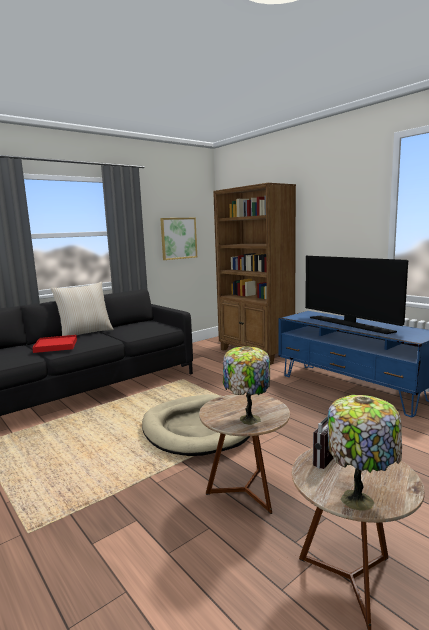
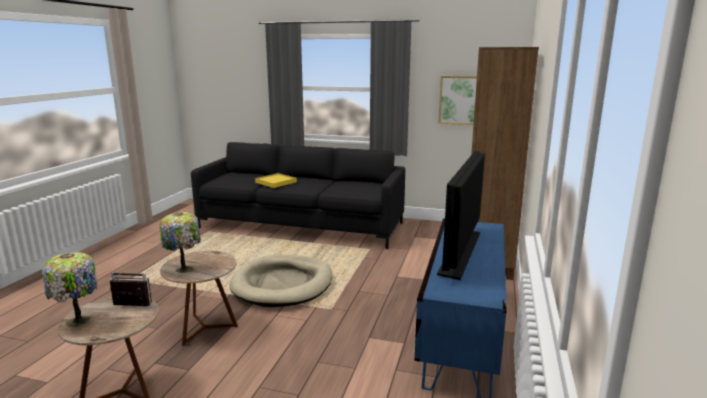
camera: 55 degrees right, 5 degrees up
red tray [32,335,77,353] -> yellow tray [255,173,297,188]
beige pillow [51,282,114,336] -> none

